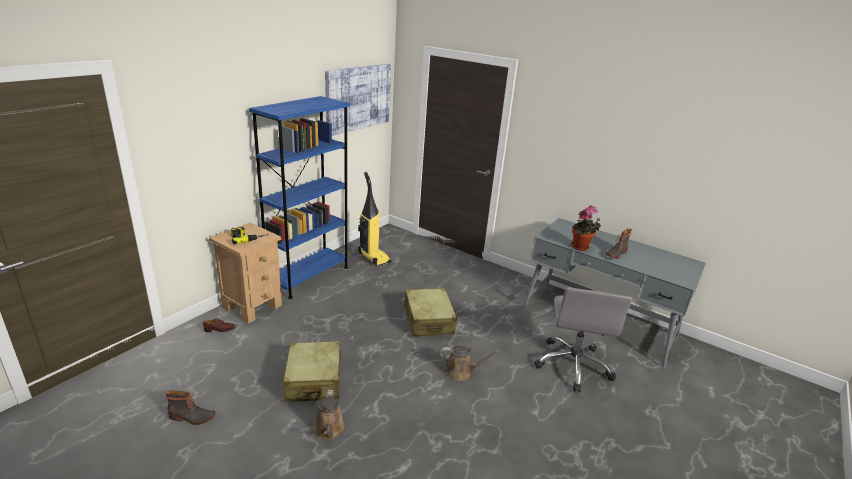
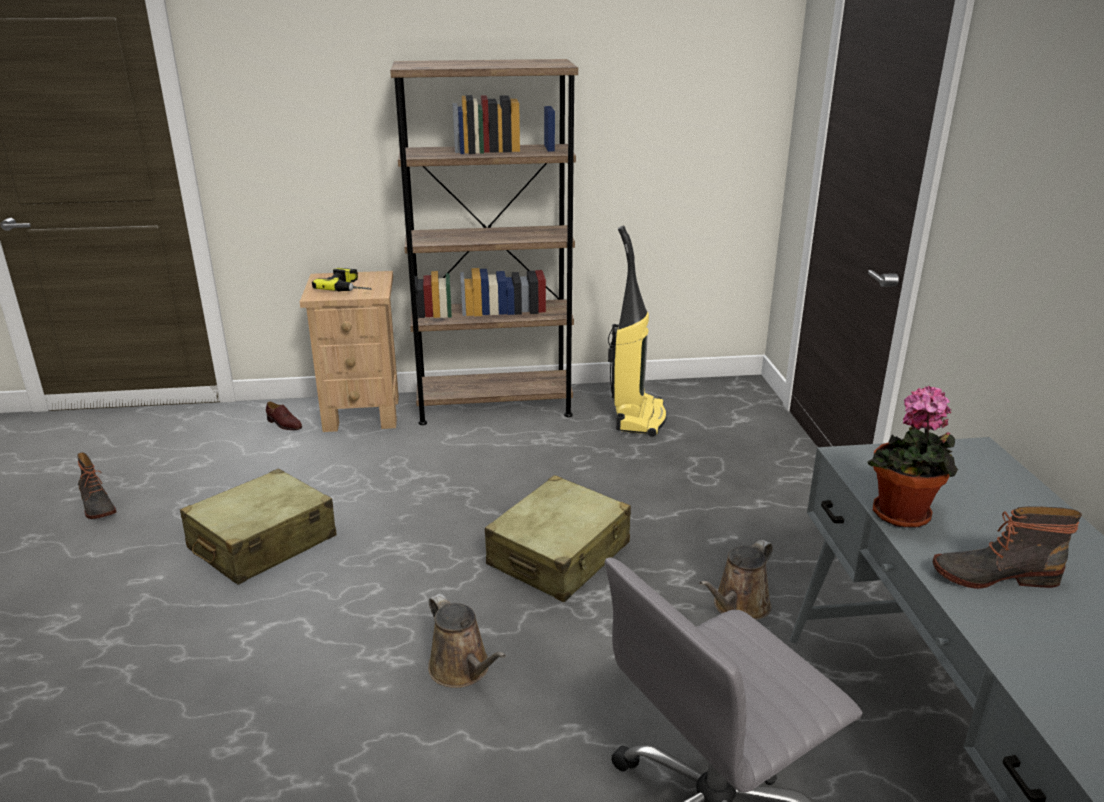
camera: 50 degrees right, 0 degrees up
blue bookcase [249,96,350,299] -> brown bookcase [390,59,578,425]
brown watering can [314,390,345,440] -> brown watering can moved to [699,540,773,620]
picture [325,64,391,136] -> none

